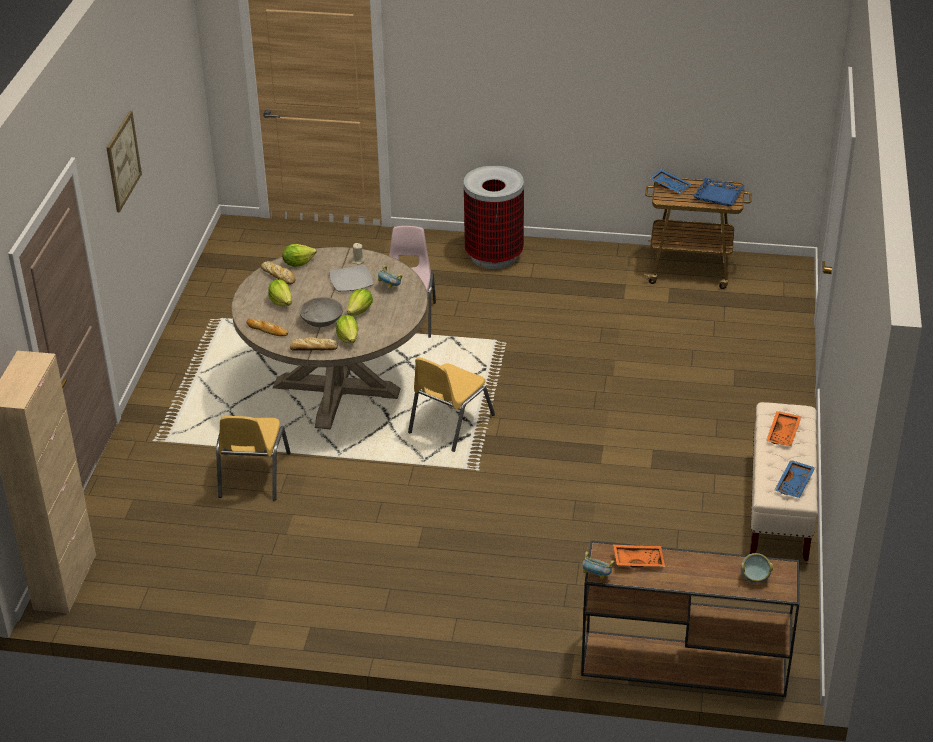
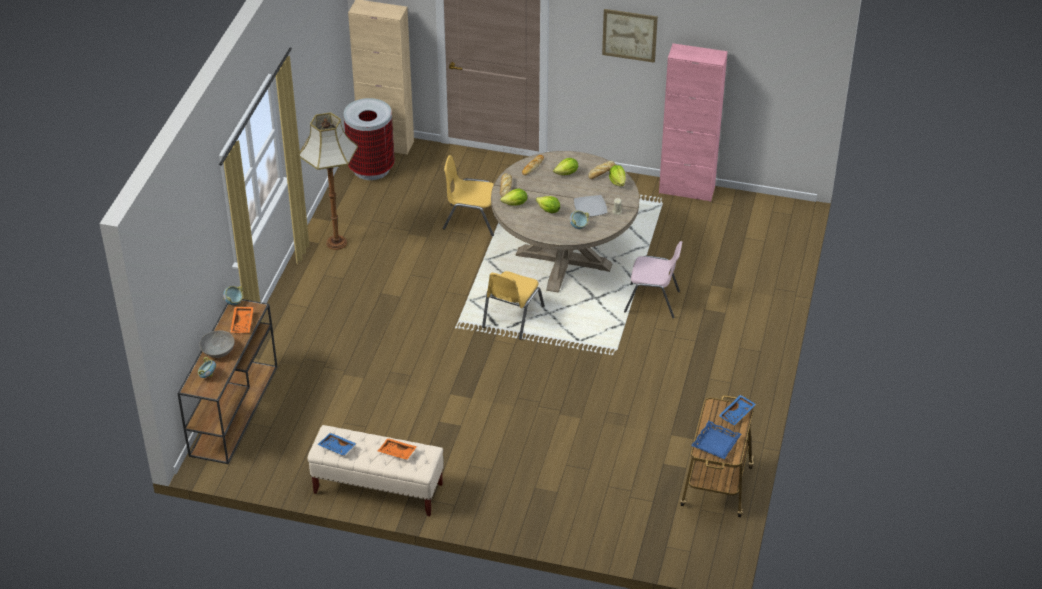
camera: 95 degrees right, 5 degrees up
grey bowl [300,297,343,327] -> grey bowl moved to [199,330,235,358]
yellow chair [408,357,495,452] -> yellow chair turned 105 degrees counterclockwise [482,271,545,340]
trash can [464,165,524,269] -> trash can moved to [344,98,395,180]
none -> floor lamp [300,113,358,250]
none -> pink cabinet [659,43,728,202]

